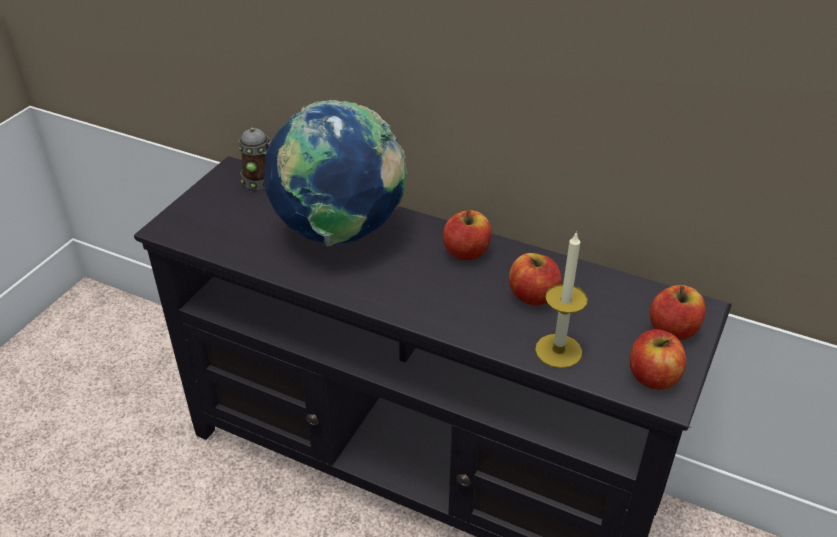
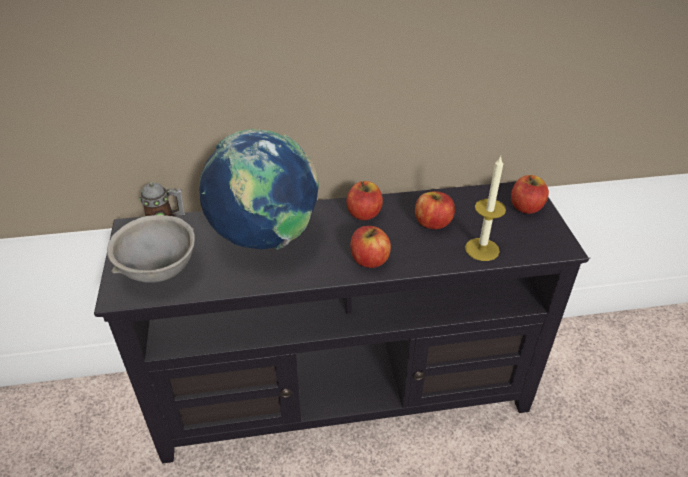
camera: 35 degrees left, 0 degrees up
apple [630,329,686,389] -> apple moved to [350,226,391,268]
none -> grey bowl [107,215,195,283]

